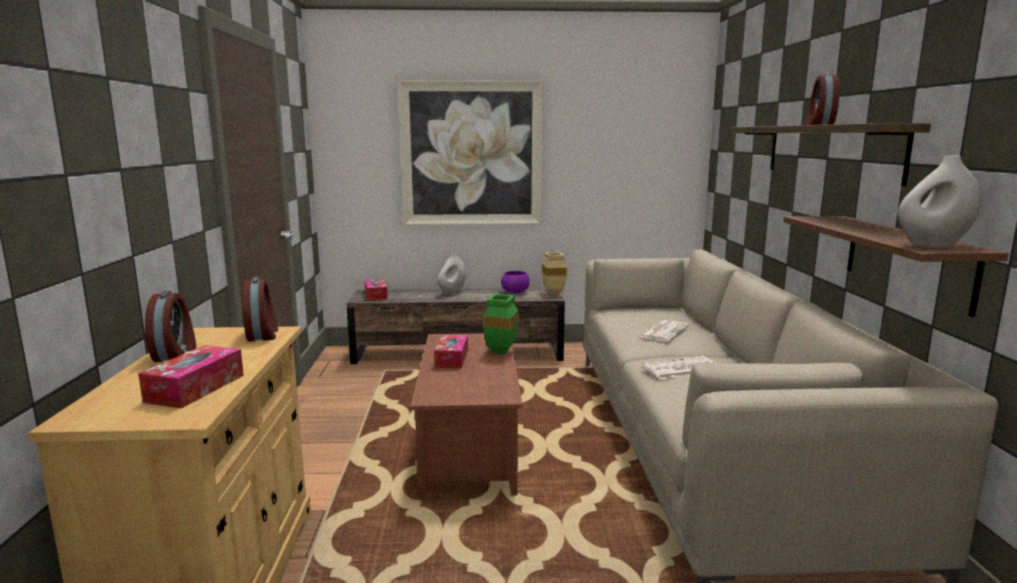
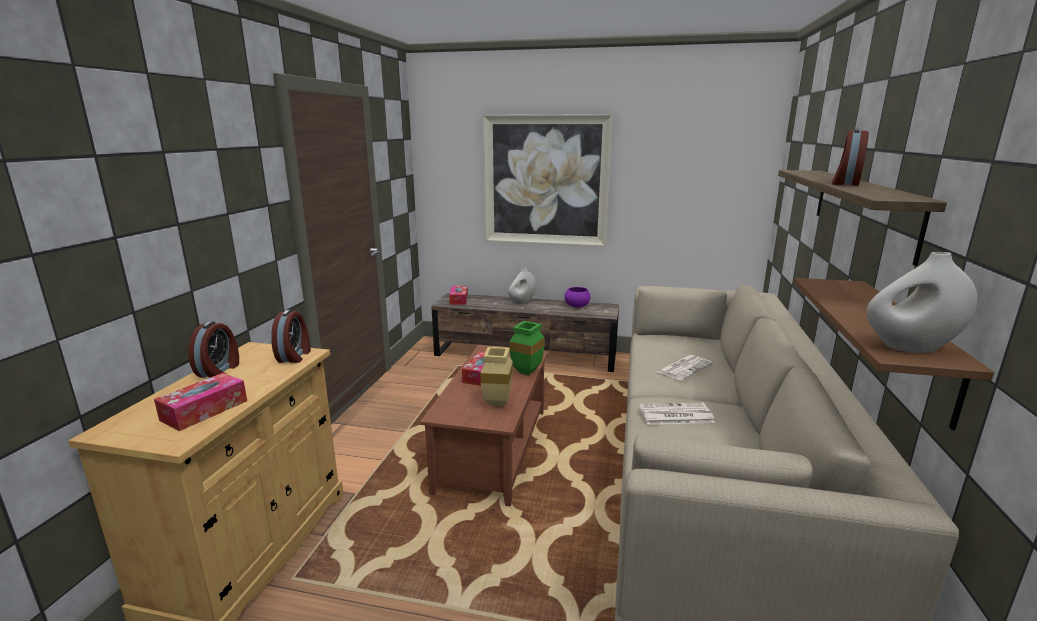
camera: 15 degrees right, 5 degrees up
beige vase [542,252,567,296] -> beige vase moved to [480,347,513,407]

